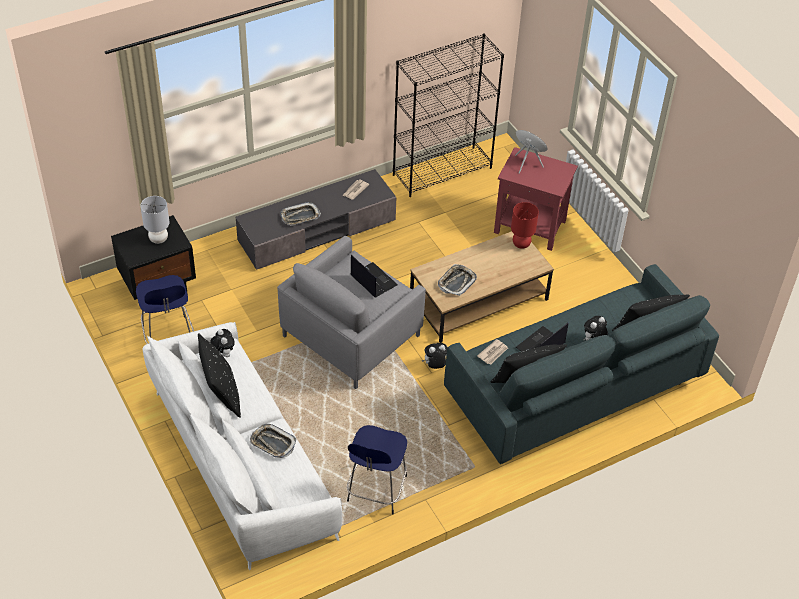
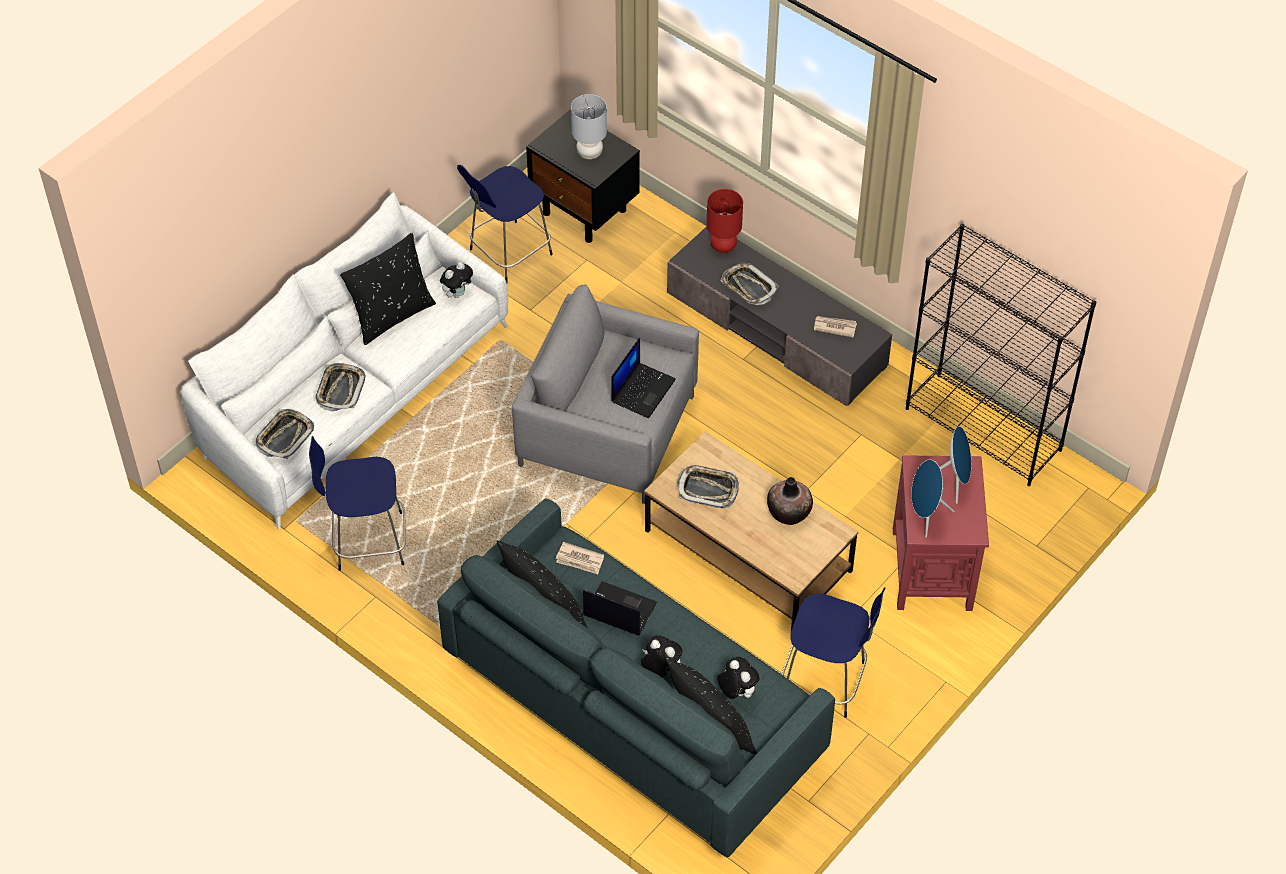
camera: 70 degrees right, 5 degrees up
plush toy [422,343,448,369] -> plush toy moved to [717,657,760,699]
red table lamp [511,202,539,249] -> red table lamp moved to [707,189,743,253]
none -> tray [256,409,314,459]
none -> vase [767,477,813,525]
none -> blue stool [782,587,885,718]
none -> blue speaker [911,459,955,537]

